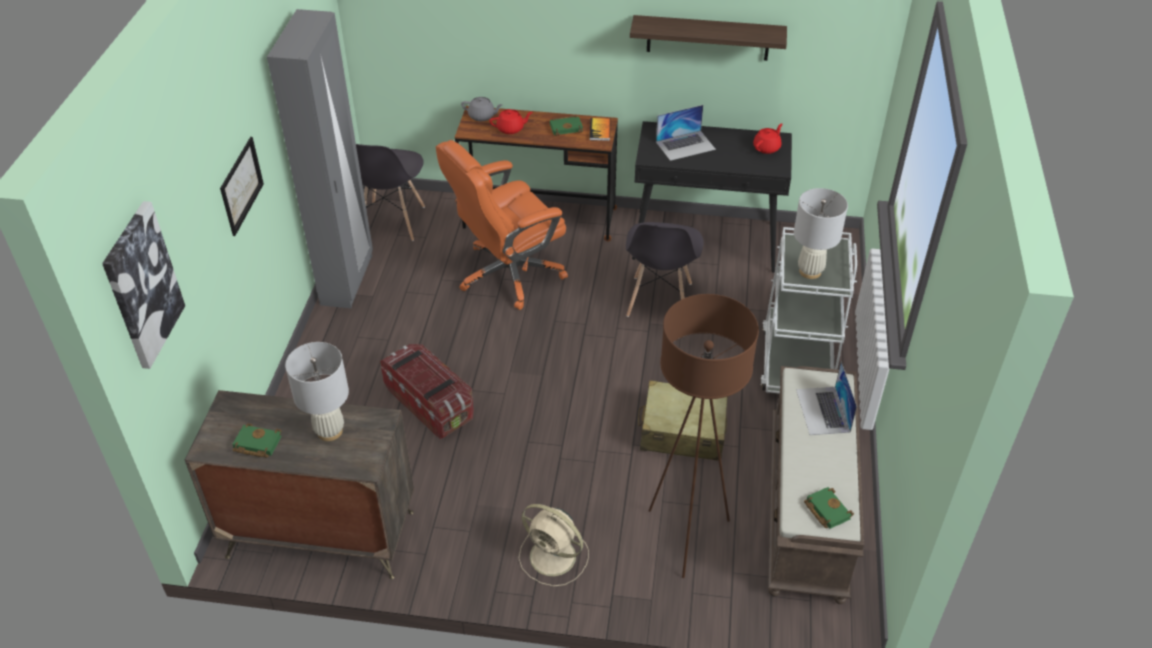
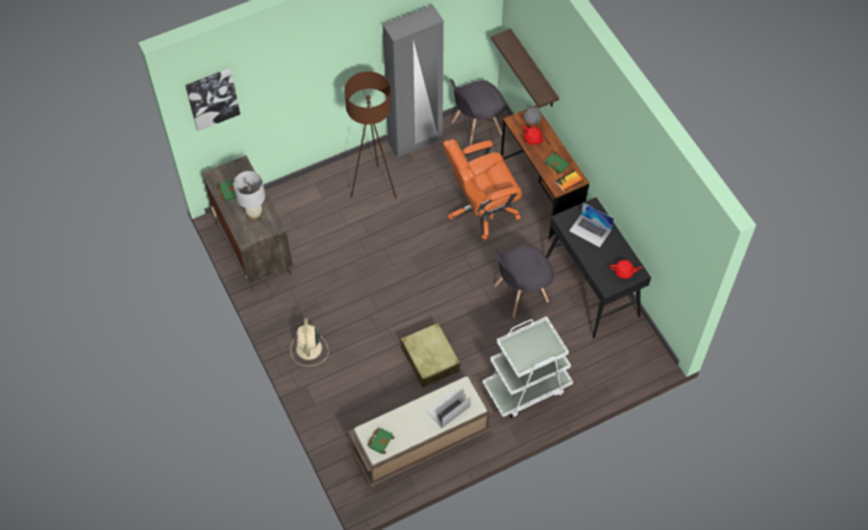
camera: 55 degrees right, 15 degrees up
picture [220,137,264,236] -> none
storage box [380,344,474,439] -> none
orange office chair [436,140,568,310] -> orange office chair turned 45 degrees counterclockwise [443,139,522,240]
shelf [630,15,787,61] -> shelf moved to [491,28,559,108]
brown floor lamp [648,294,759,578] -> brown floor lamp moved to [344,71,397,199]
white table lamp [794,188,848,279] -> none

